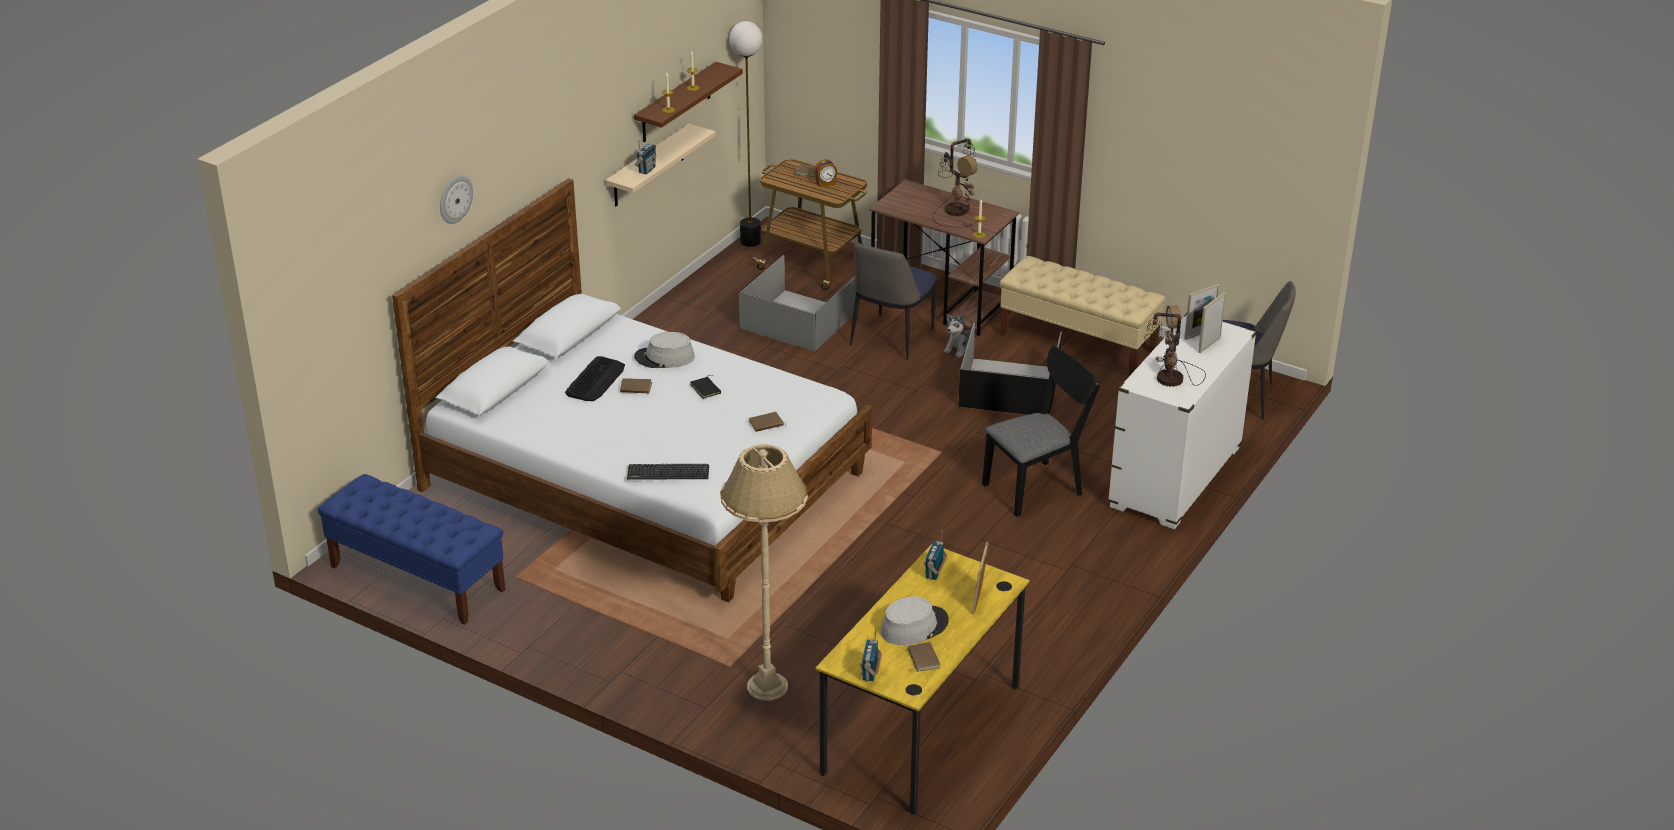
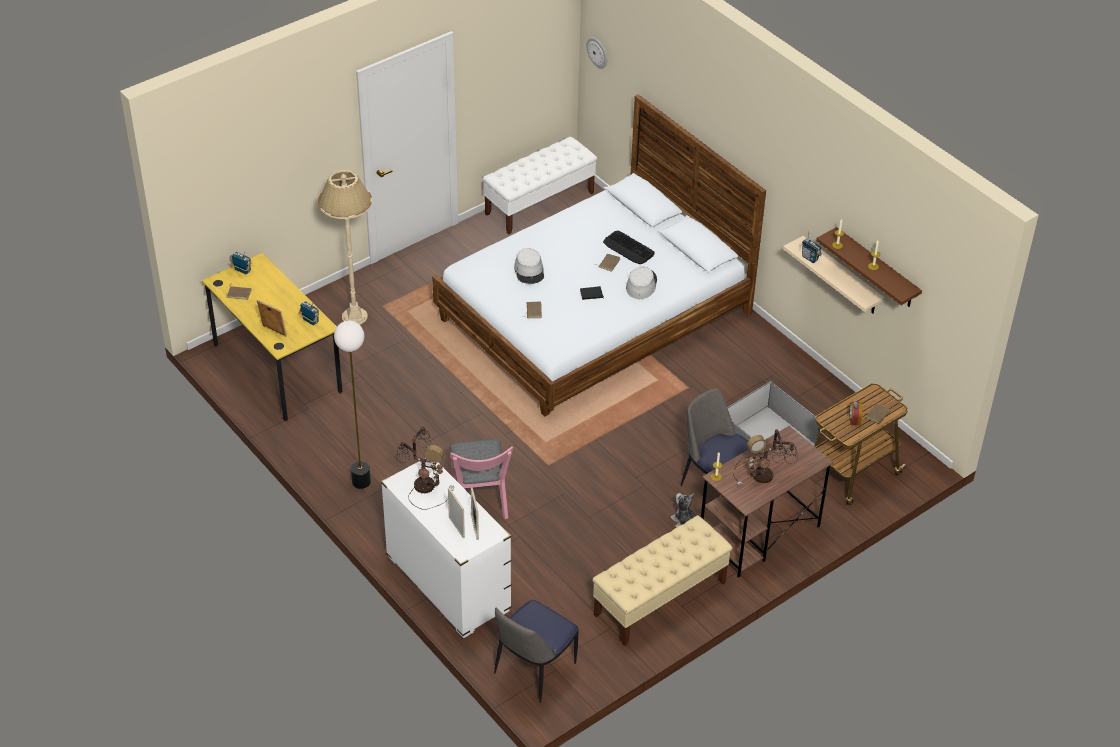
camera: 110 degrees right, 10 degrees up
blue bench [318,474,505,625] -> white bench [482,137,597,235]
wall clock [440,175,473,224] -> wall clock moved to [586,37,607,69]
keyboard [627,464,709,480] -> none
floor lamp [730,21,762,247] -> floor lamp moved to [334,320,371,489]
grey hat [880,596,949,645] -> grey hat moved to [514,248,544,284]
black storage box [958,323,1062,415] -> none
black chair [982,346,1100,517] -> pink chair [450,439,513,520]

